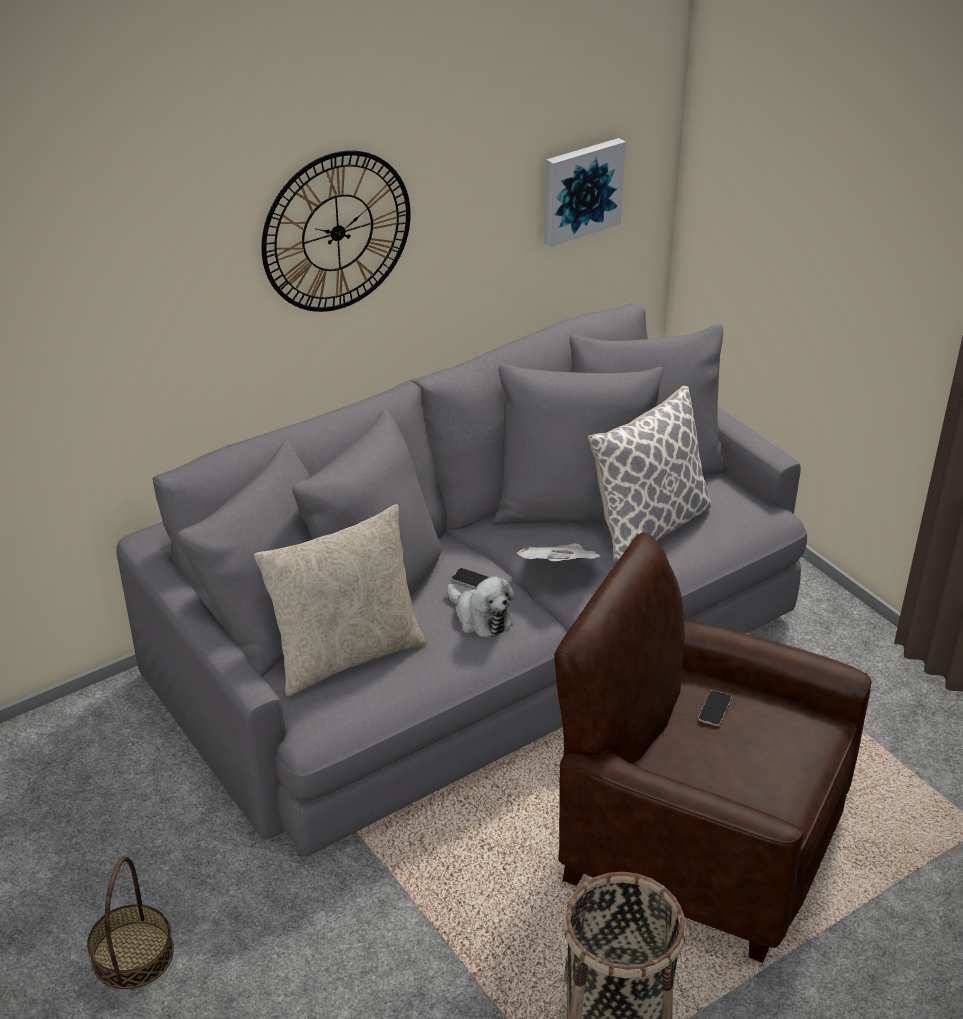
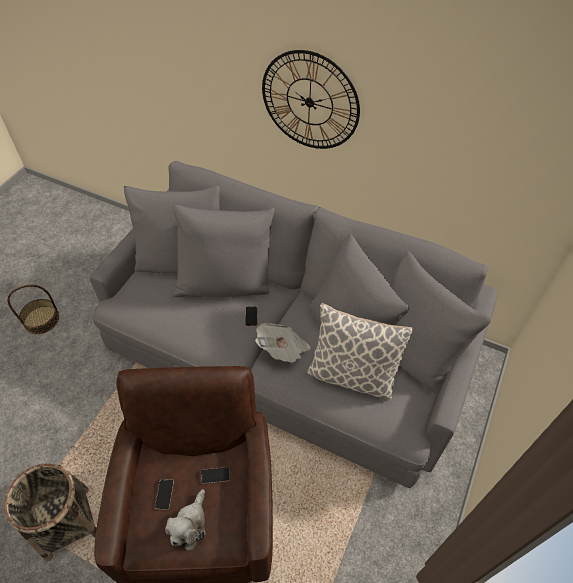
camera: 60 degrees right, 15 degrees up
beige pillow [254,504,427,696] -> none
plush toy [447,576,515,637] -> plush toy moved to [165,489,206,551]
picture [544,138,626,247] -> none
none -> phone [155,479,174,510]

